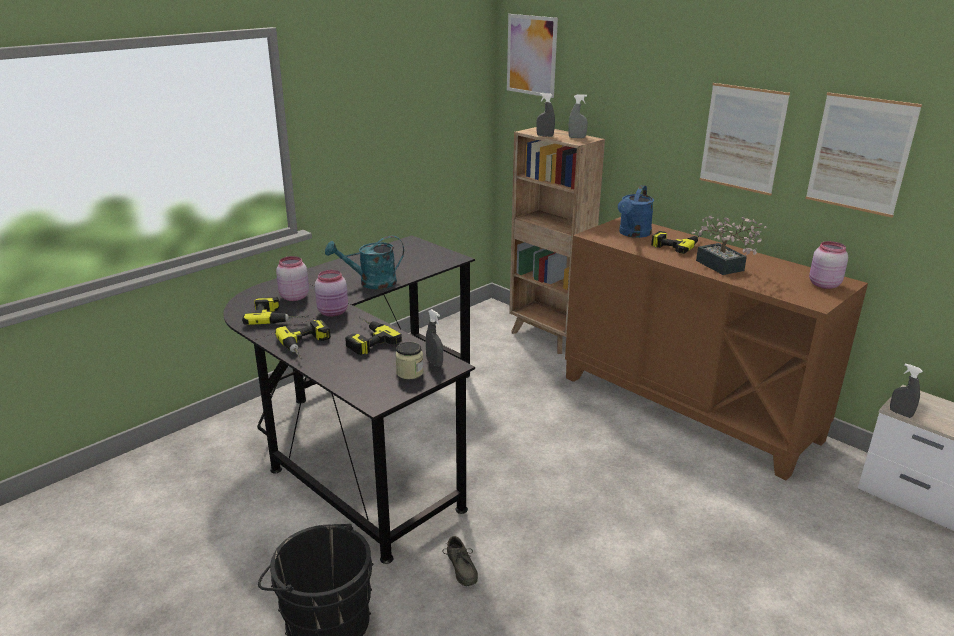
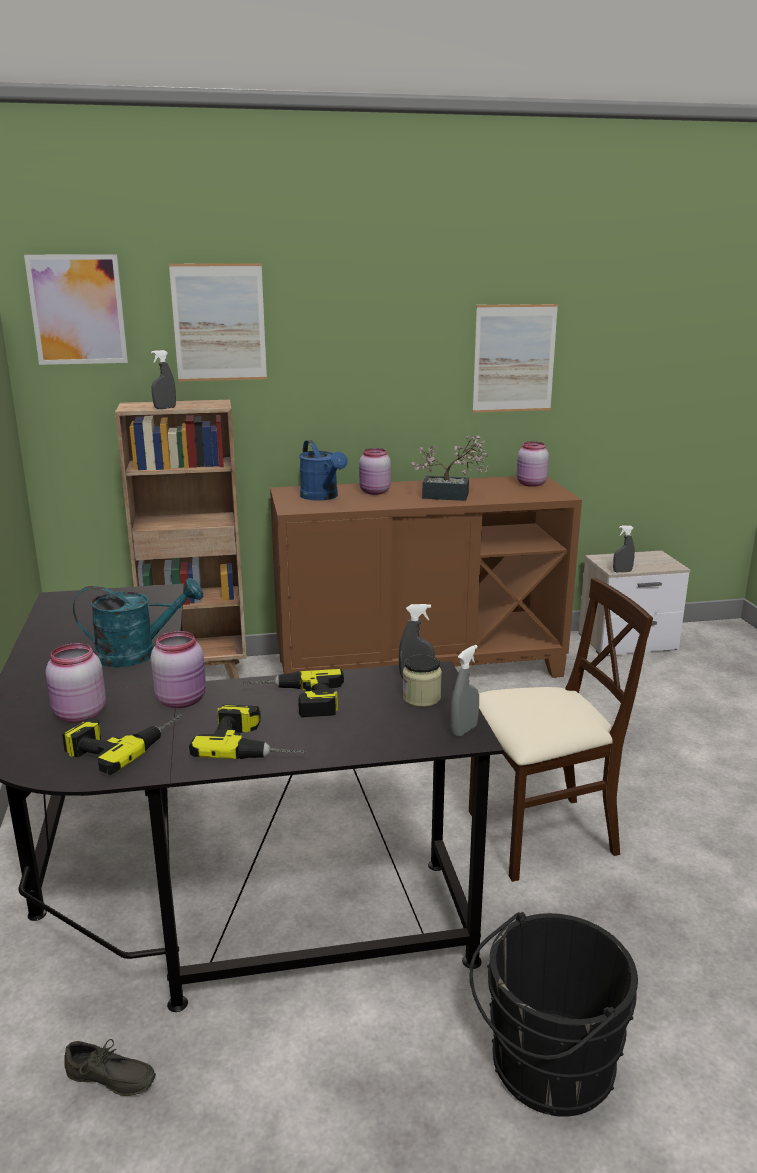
camera: 55 degrees left, 5 degrees down
turquoise watering can [325,236,404,289] -> turquoise watering can turned 120 degrees counterclockwise [73,578,203,667]
grey shoe [443,536,478,586] -> grey shoe moved to [64,1039,156,1096]
grey spray bottle [568,94,588,138] -> grey spray bottle moved to [450,645,479,737]
power drill [651,231,703,254] -> pink jar [359,448,391,495]
picture [700,83,790,196] -> picture moved to [169,263,267,381]
none -> beige chair [469,578,653,882]

